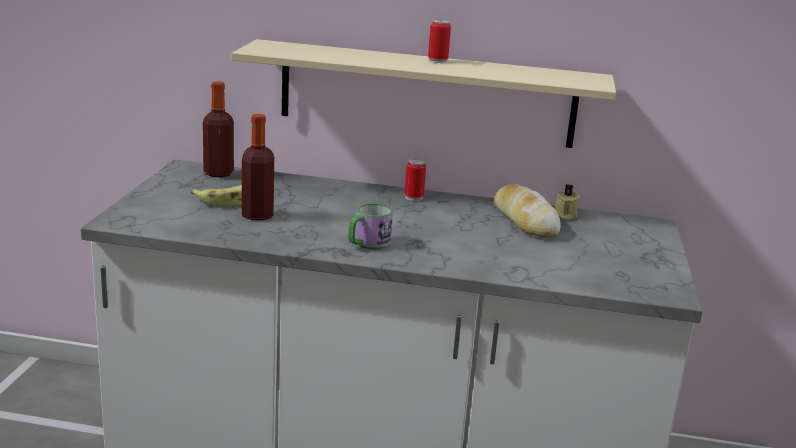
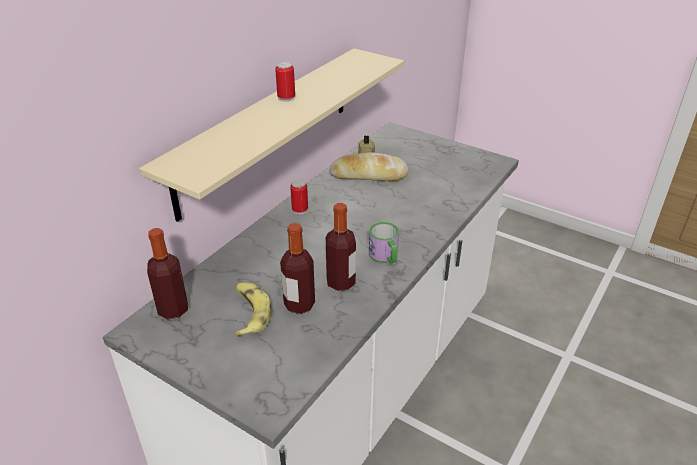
camera: 65 degrees left, 15 degrees up
none -> bottle [326,203,356,291]

